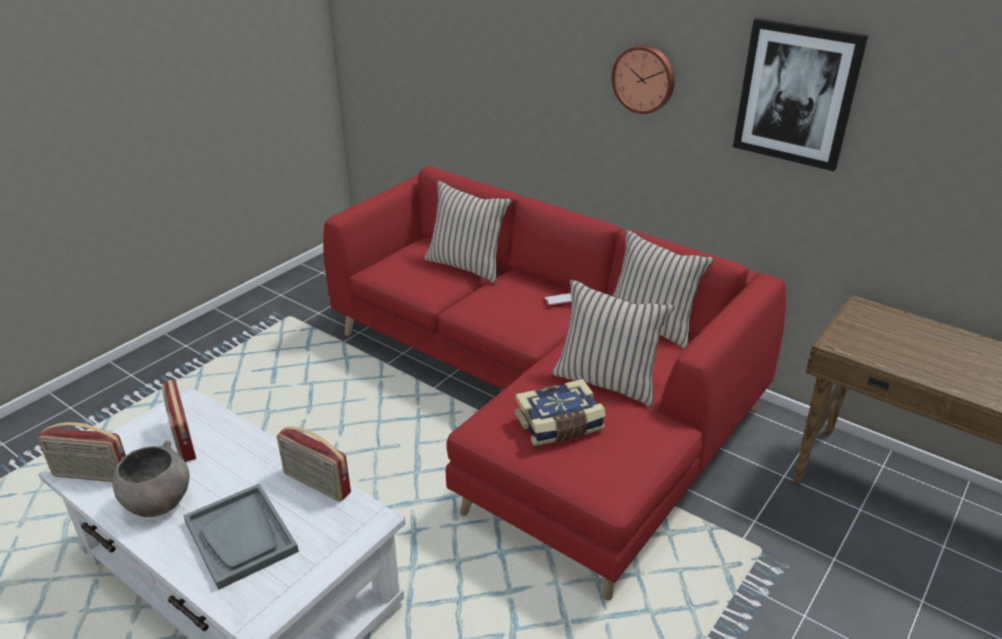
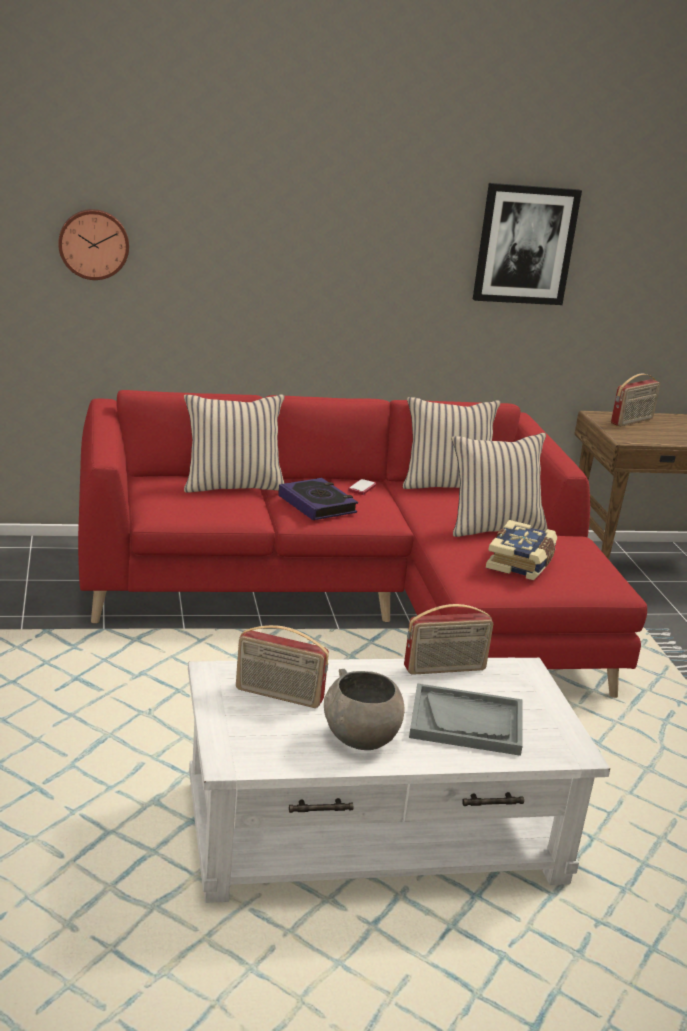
camera: 50 degrees left, 10 degrees down
radio [38,422,126,482] -> radio moved to [611,374,660,426]
wall clock [611,45,675,114] -> wall clock moved to [58,209,129,280]
none -> book [278,478,358,520]

